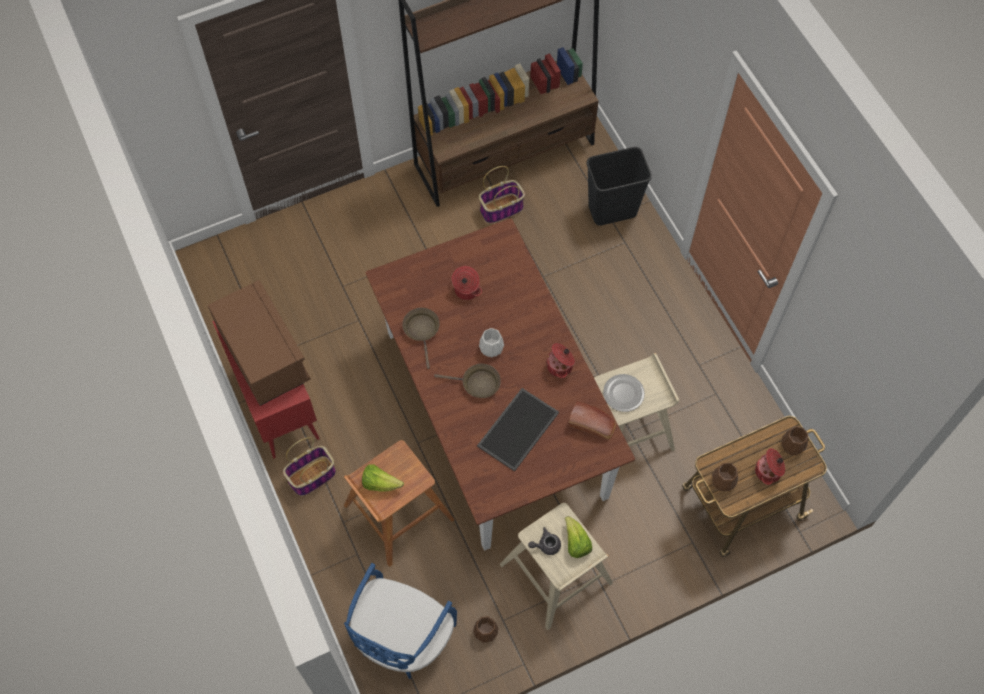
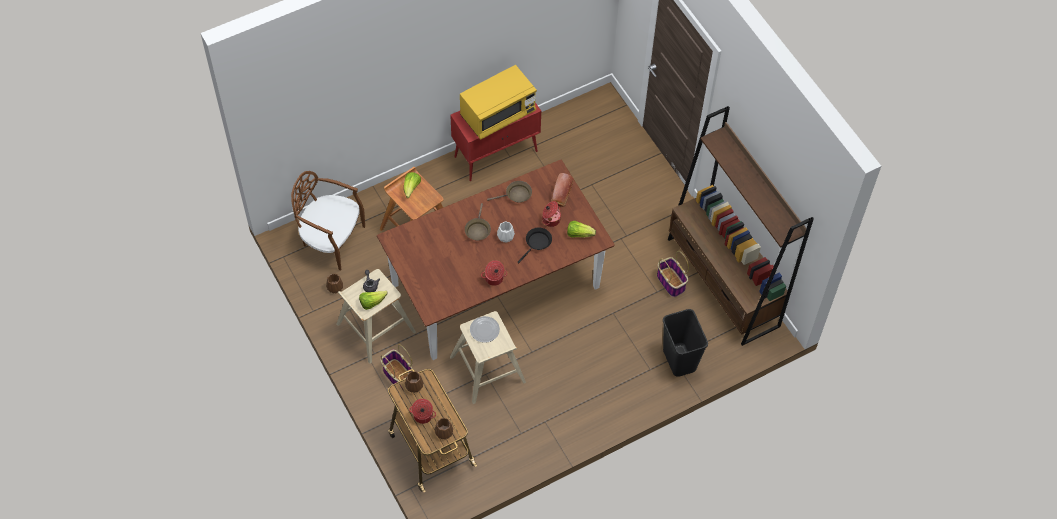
camera: 85 degrees right, 5 degrees down
brown microwave [208,280,311,406] -> yellow microwave [460,65,537,140]
basket [283,437,336,496] -> basket moved to [381,344,412,388]
blue chair [344,563,457,679] -> brown chair [291,171,365,271]
tray [477,388,559,472] -> none
bread [569,401,616,440] -> bread moved to [552,173,574,207]
none -> black frying pan [517,228,552,264]
none -> lettuce [567,221,596,237]

